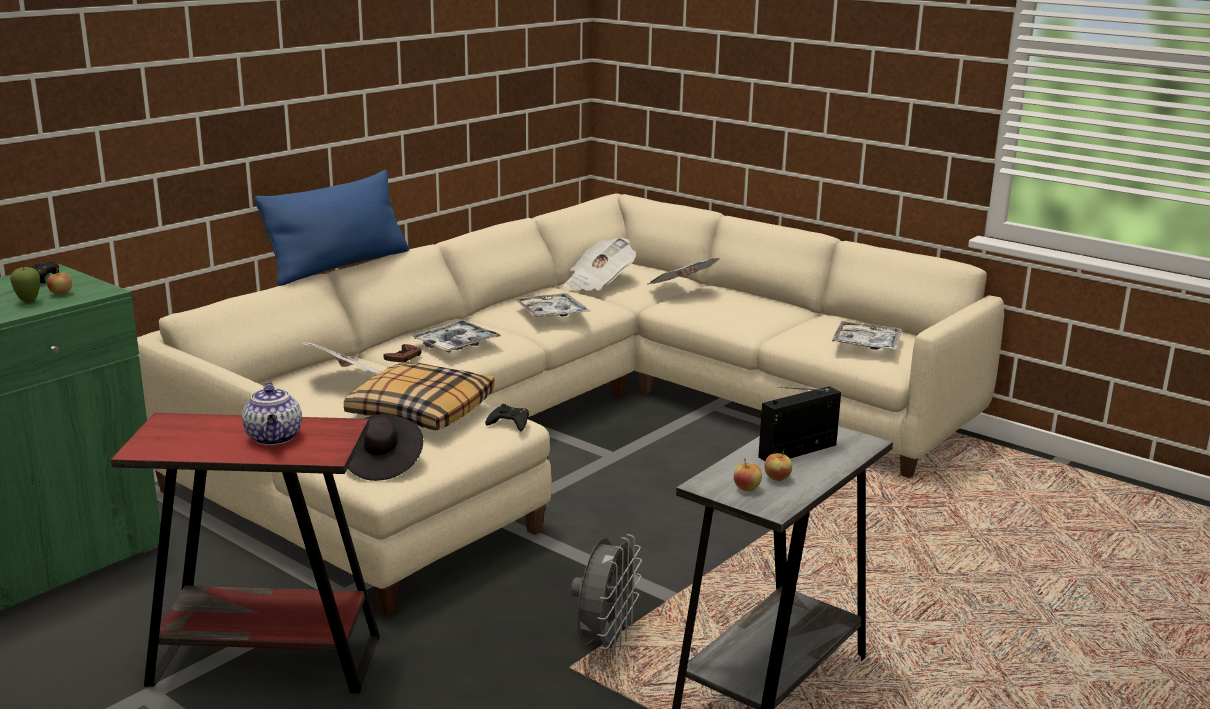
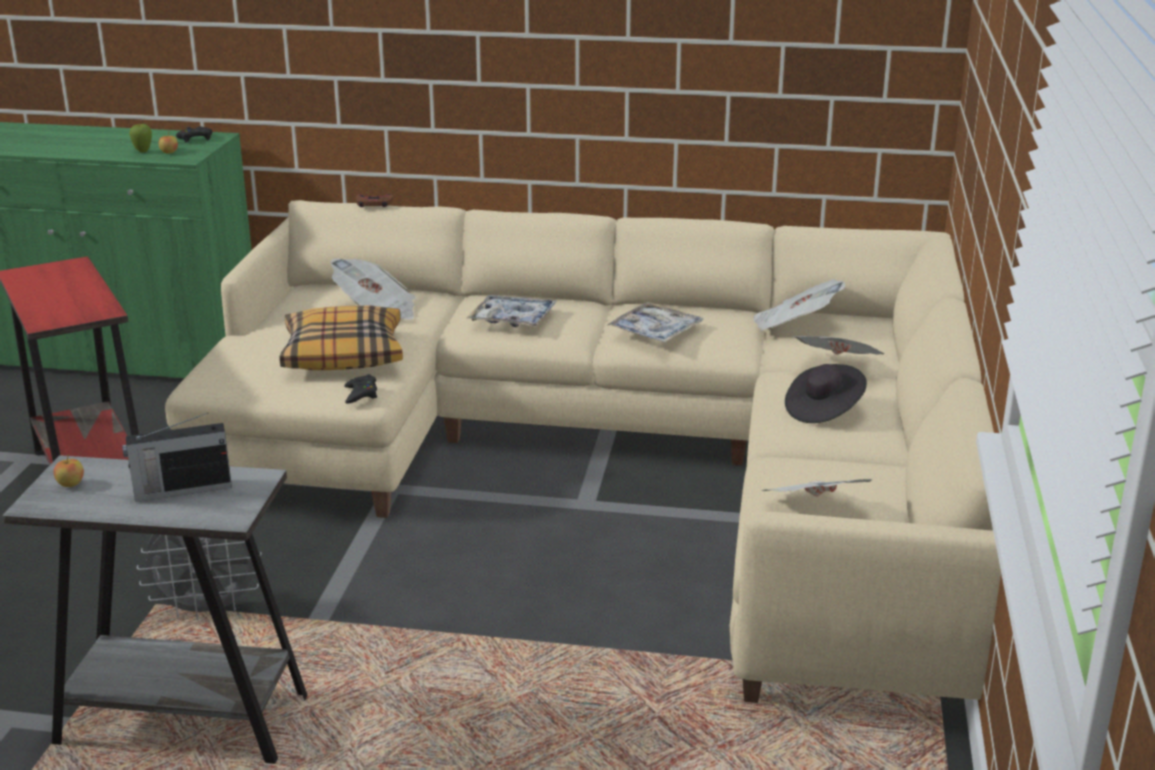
camera: 60 degrees right, 5 degrees up
teapot [242,382,302,445] -> none
blue pillow [254,170,409,286] -> none
black hat [348,414,423,481] -> black hat moved to [785,364,867,423]
brown game controller [383,344,422,363] -> brown game controller moved to [356,194,393,207]
radio [758,386,841,461] -> radio turned 135 degrees clockwise [122,412,232,502]
apple [764,451,792,481] -> none
tray [831,321,903,350] -> newspaper [762,479,873,497]

